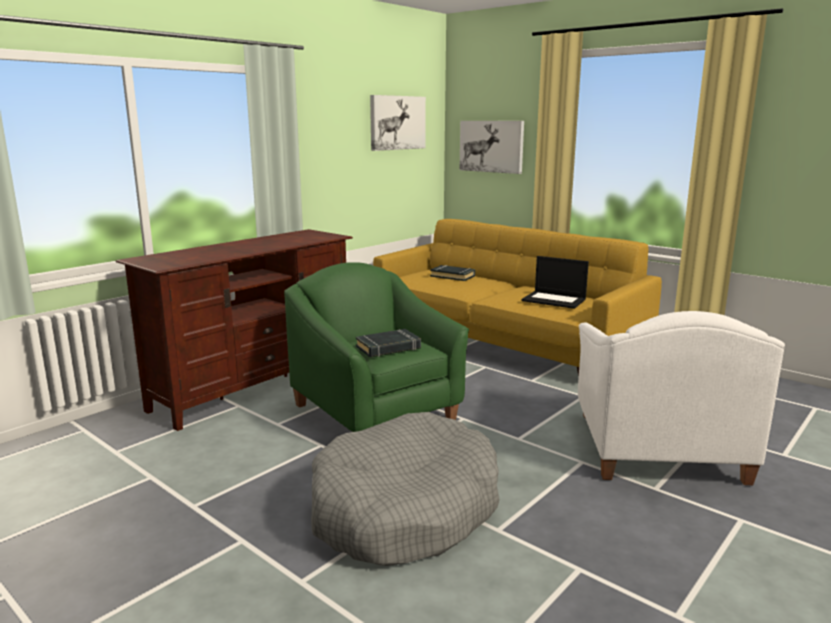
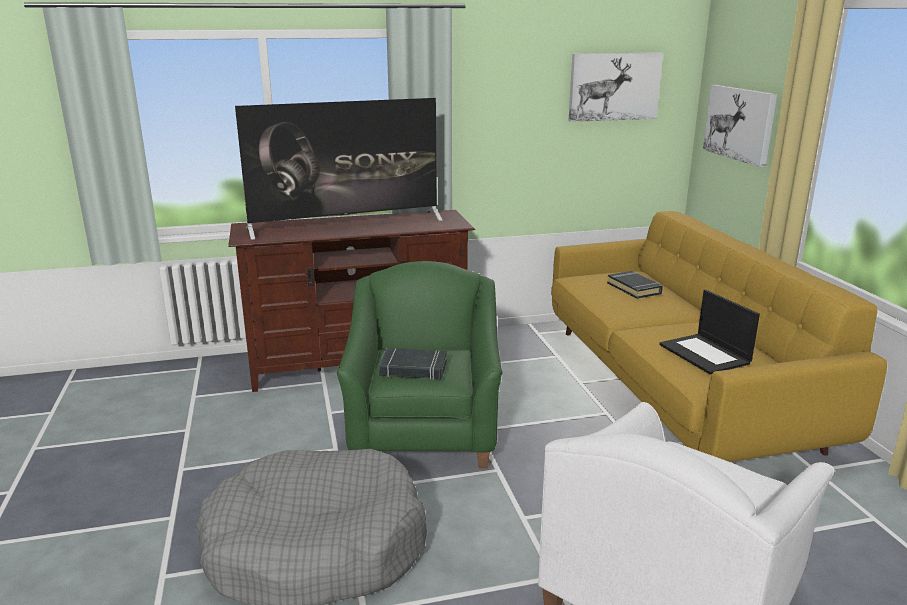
camera: 35 degrees right, 5 degrees up
none -> television [235,98,443,240]

